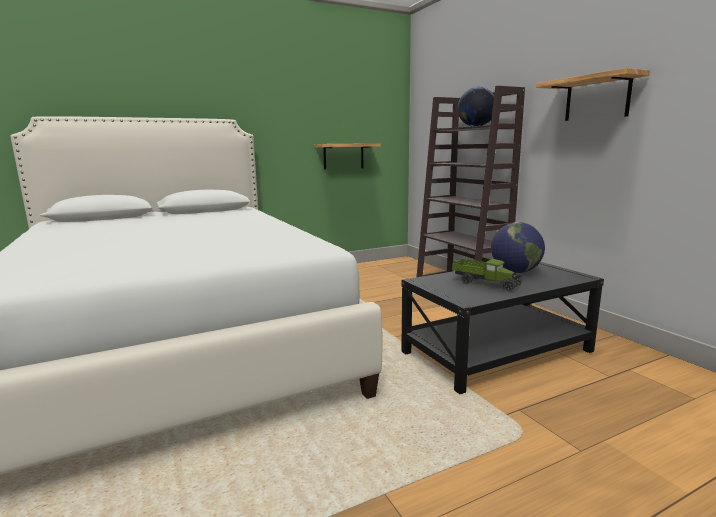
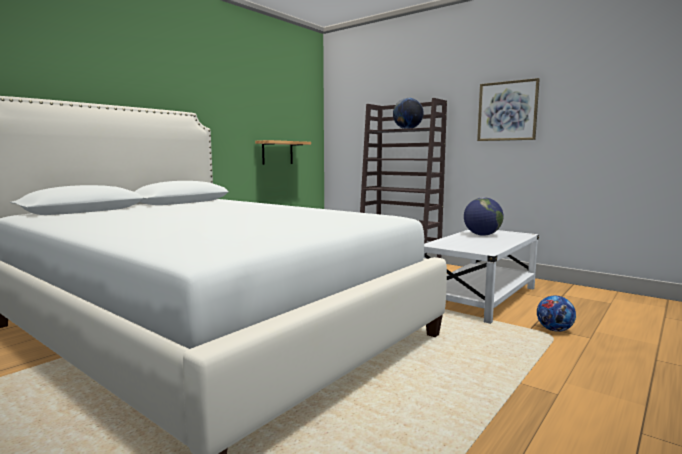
camera: 25 degrees left, 5 degrees down
black coffee table [401,262,604,394] -> white coffee table [424,230,539,324]
toy truck [452,259,522,291] -> none
shelf [536,68,650,121] -> picture [477,78,540,141]
none -> football [537,295,576,332]

